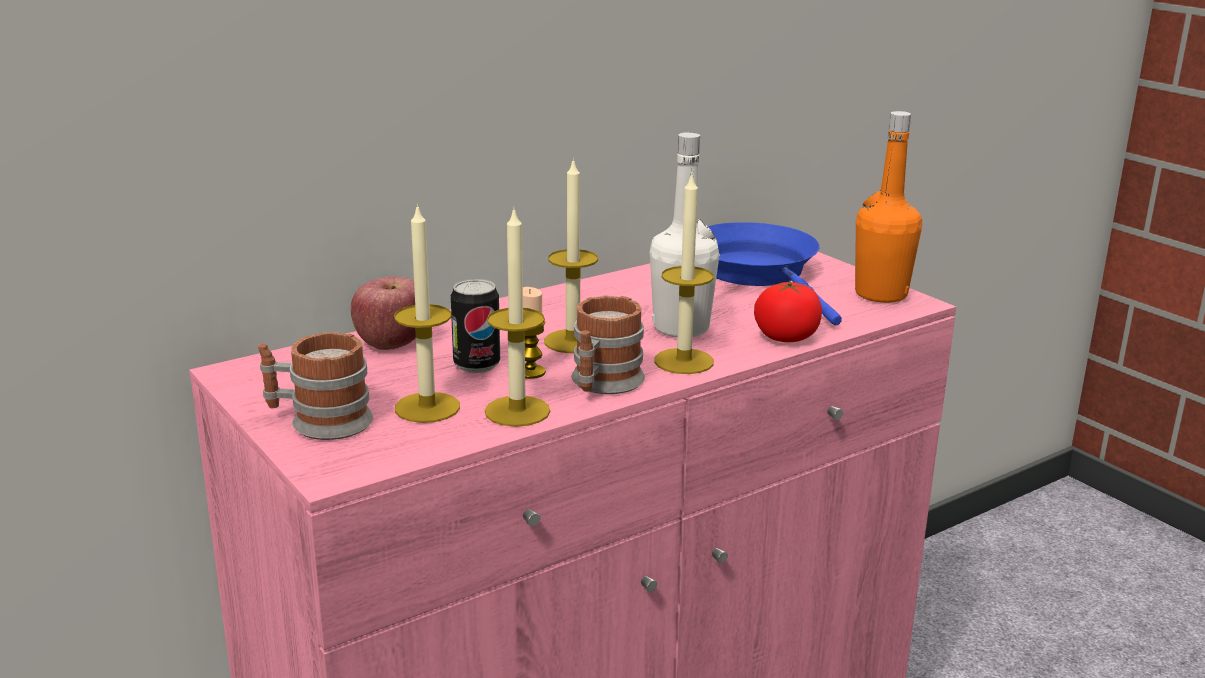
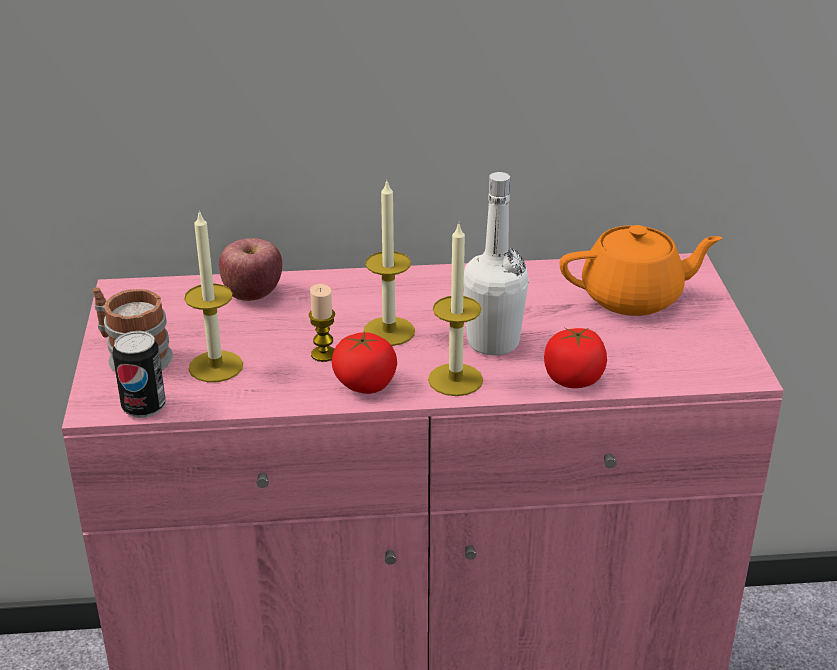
camera: 30 degrees right, 10 degrees up
can [451,279,500,373] -> can moved to [113,331,166,418]
candle [485,206,550,427] -> none
mug [571,296,645,394] -> tomato [332,332,397,394]
blue frying pan [708,222,842,326] -> orange teapot [559,225,722,316]
orange bottle [855,111,922,303] -> none

